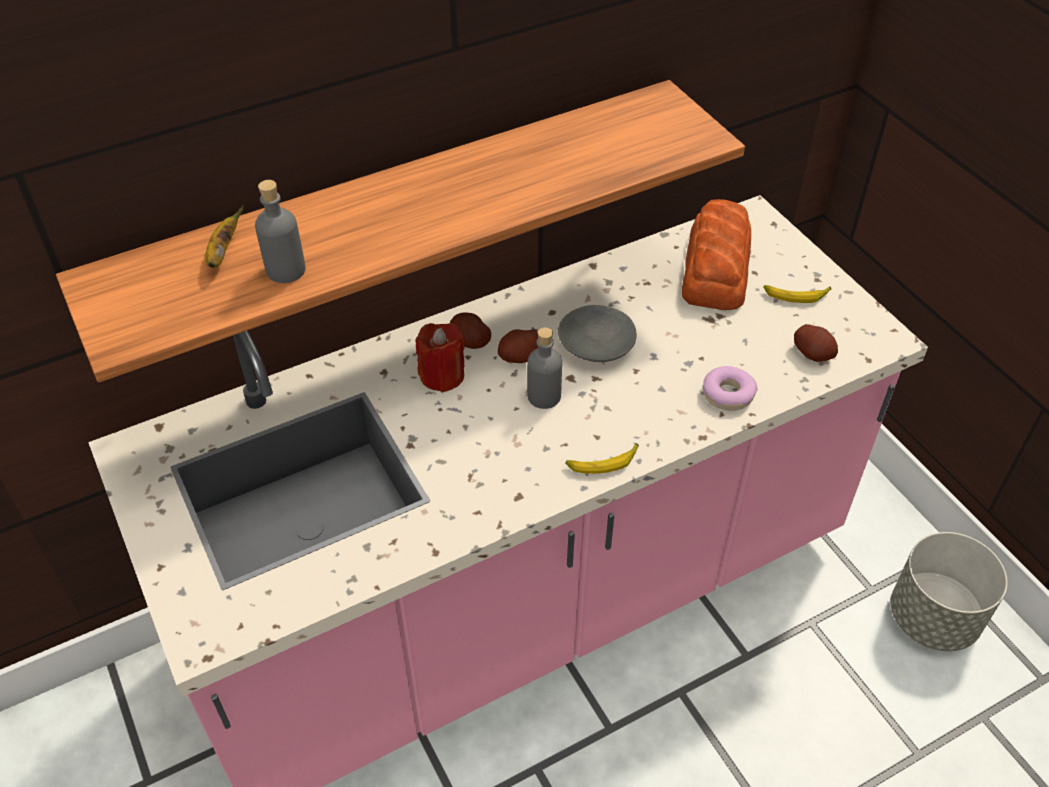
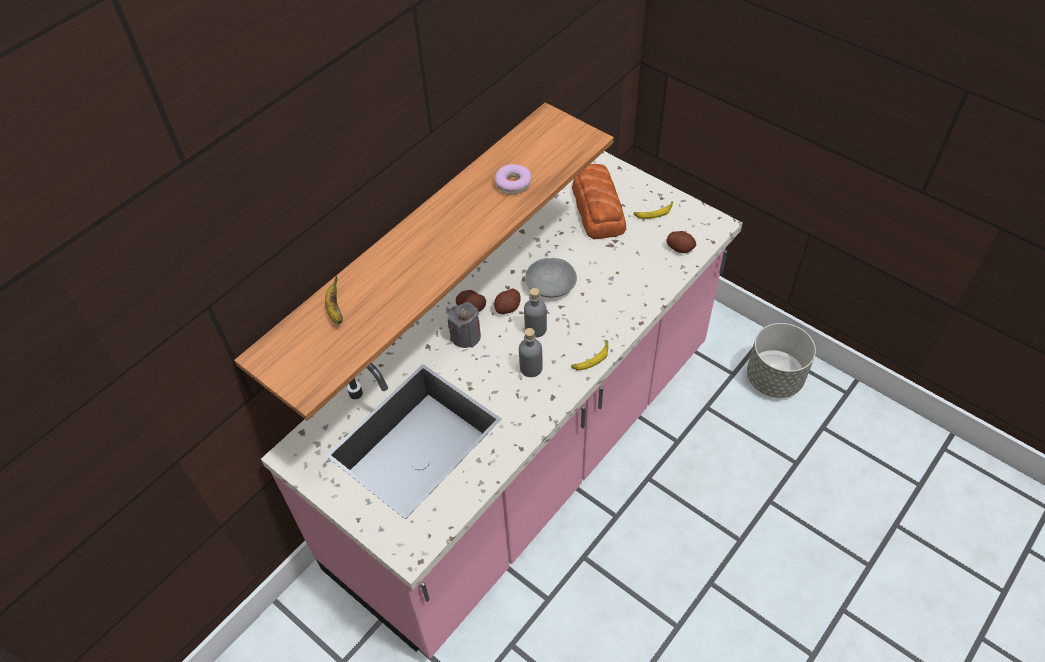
camera: 20 degrees left, 5 degrees up
grey bottle [255,180,306,283] -> grey bottle moved to [519,328,543,377]
red candle [416,323,465,393] -> grey candle [448,302,481,348]
donut [703,366,758,410] -> donut moved to [495,164,532,194]

